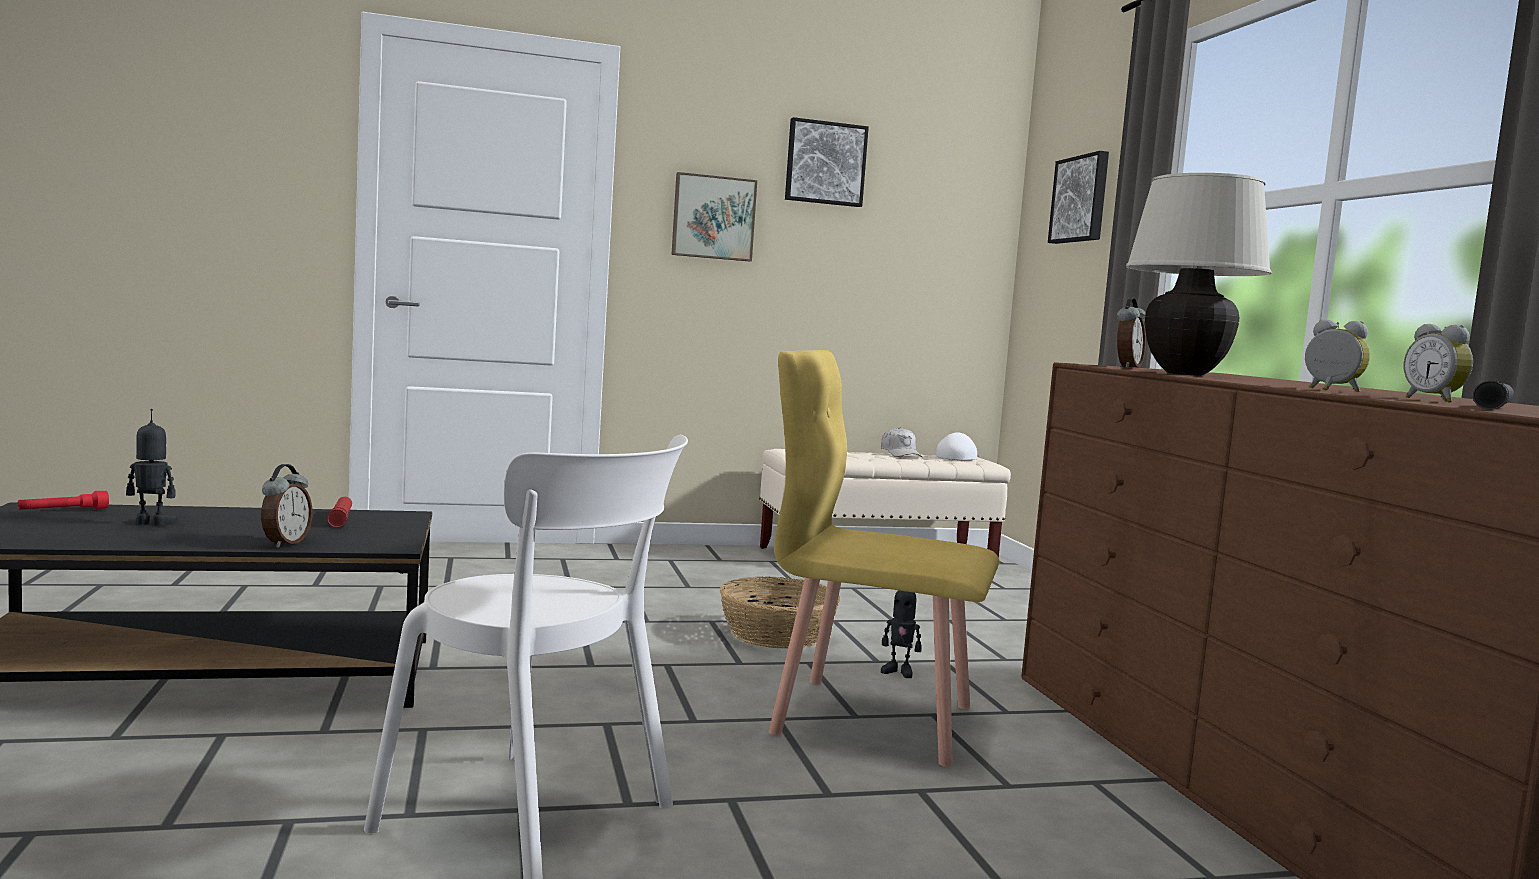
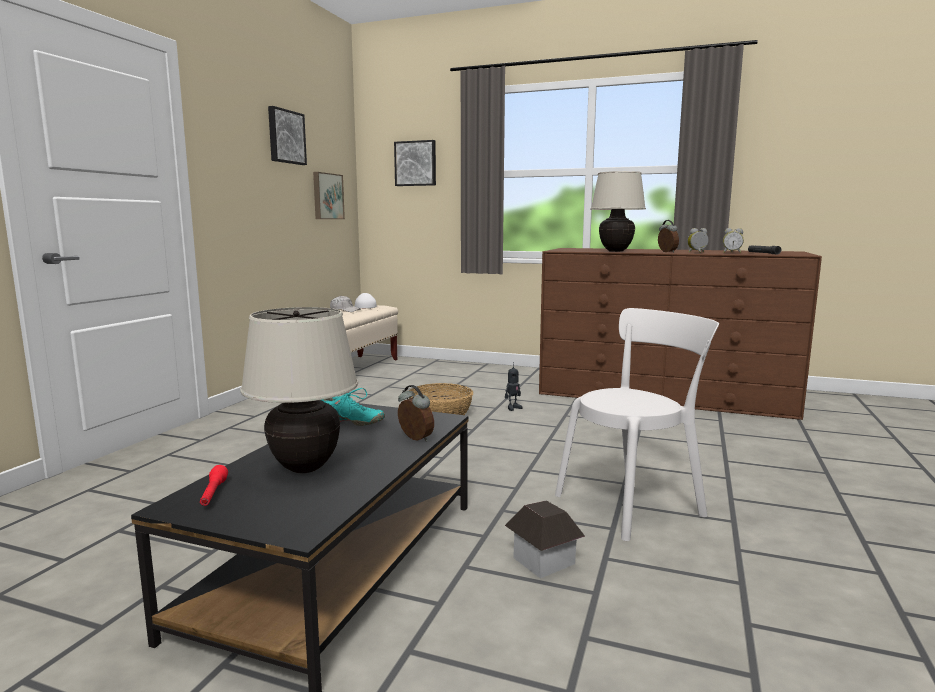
camera: 55 degrees left, 5 degrees up
toy robot [126,409,178,526] -> beige table lamp [240,307,358,473]
red flashlight [327,497,352,528] -> turquoise shoe [321,388,385,426]
picture [672,172,757,261] -> picture moved to [313,172,345,219]
yellow chair [769,350,999,767] -> none
alarm clock [1117,297,1146,368] -> alarm clock moved to [658,220,679,253]
none -> toy house [505,501,585,578]

